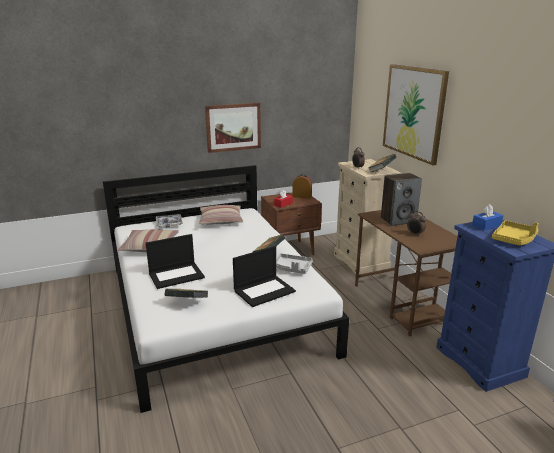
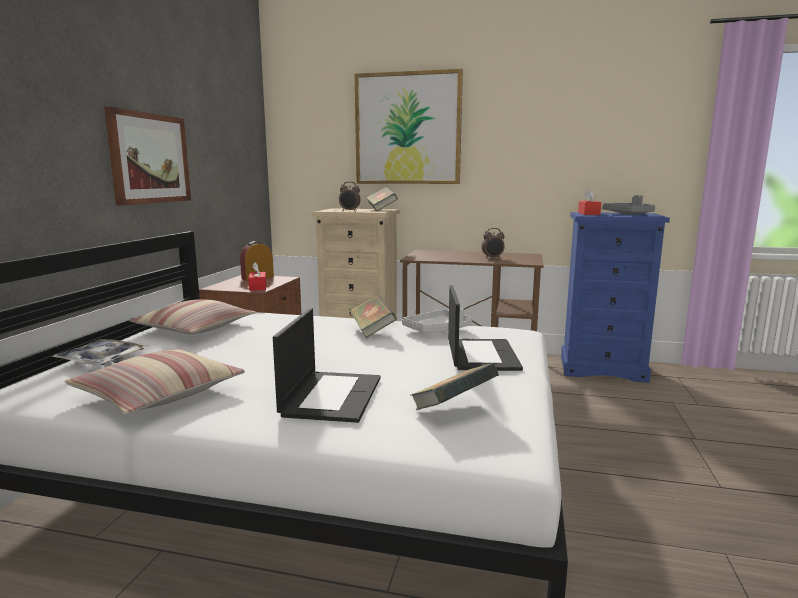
camera: 55 degrees left, 10 degrees down
speaker [381,173,422,226] -> none
blue tissue box [472,204,503,231] -> red tissue box [578,189,601,215]
yellow tray [492,220,539,245] -> grey tray [602,195,655,215]

